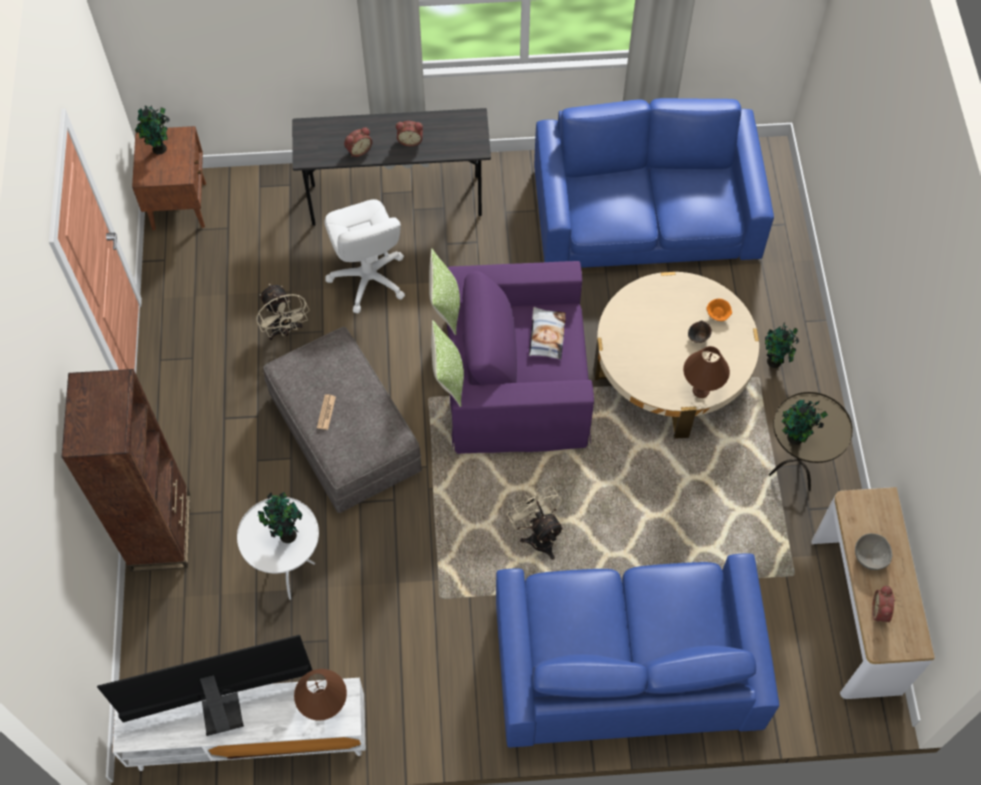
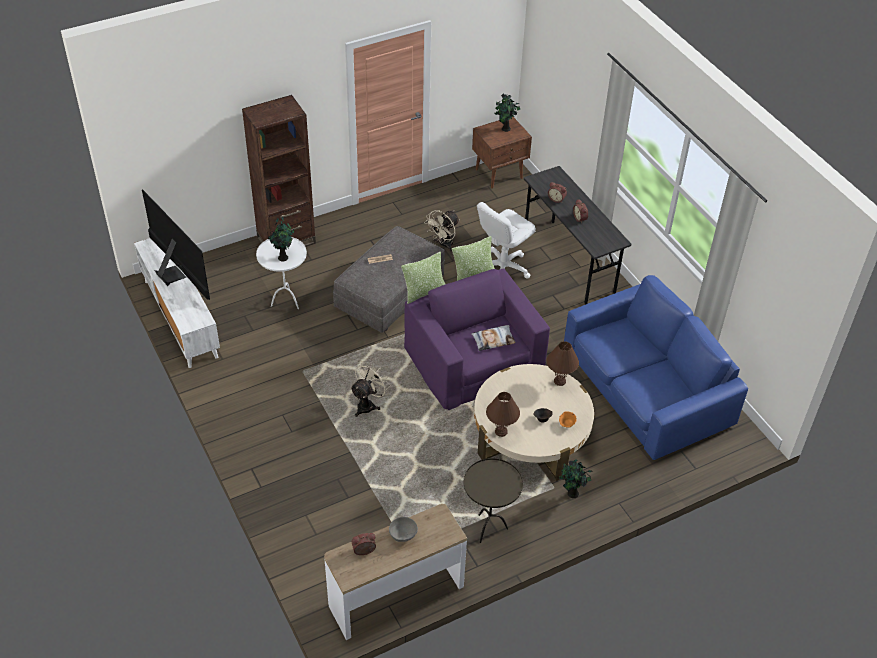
camera: 65 degrees right, 15 degrees down
brown table lamp [294,669,347,720] -> brown table lamp moved to [546,341,579,386]
blue sofa [496,553,779,747] -> none
potted plant [781,400,828,445] -> none

